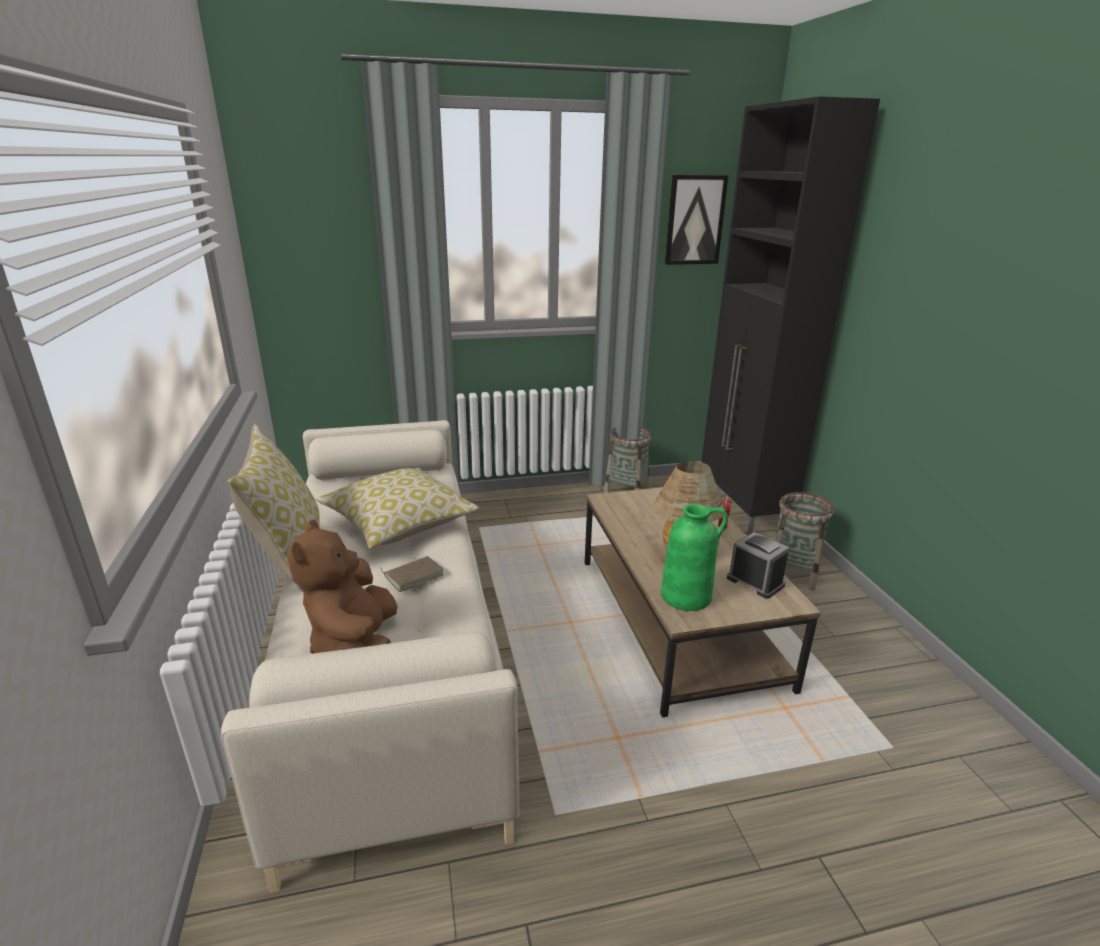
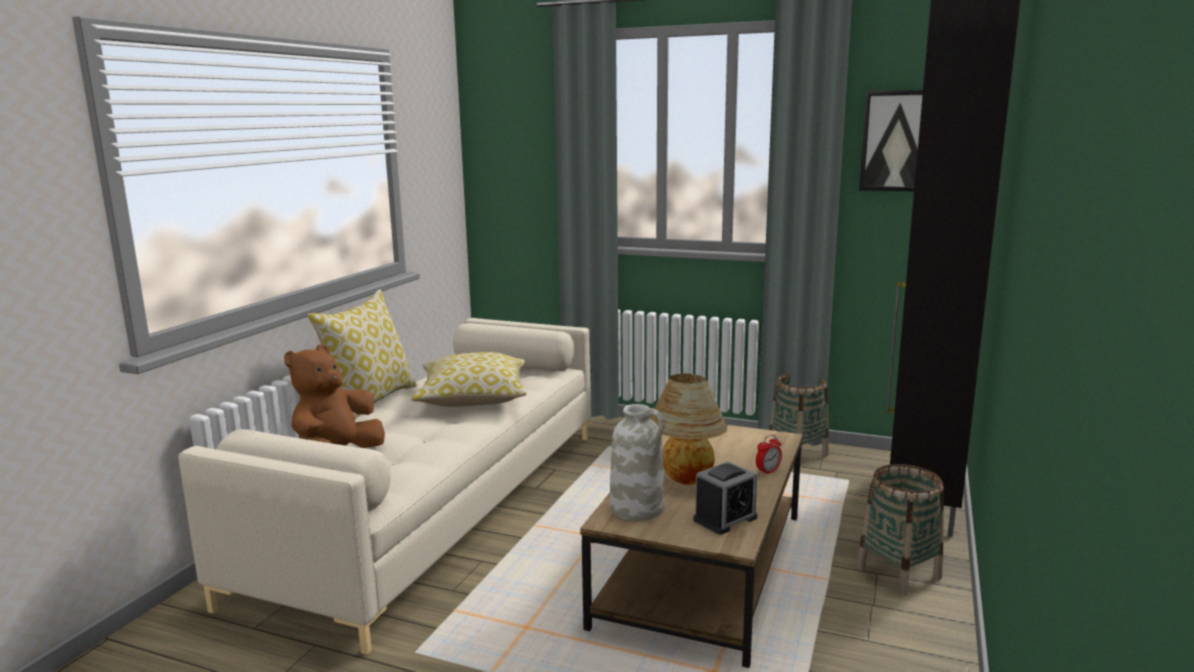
camera: 35 degrees right, 10 degrees down
brown book [380,556,444,592] -> none
green vase [661,504,728,611] -> white vase [610,404,664,521]
alarm clock [727,532,789,599] -> alarm clock turned 60 degrees clockwise [693,462,757,534]

